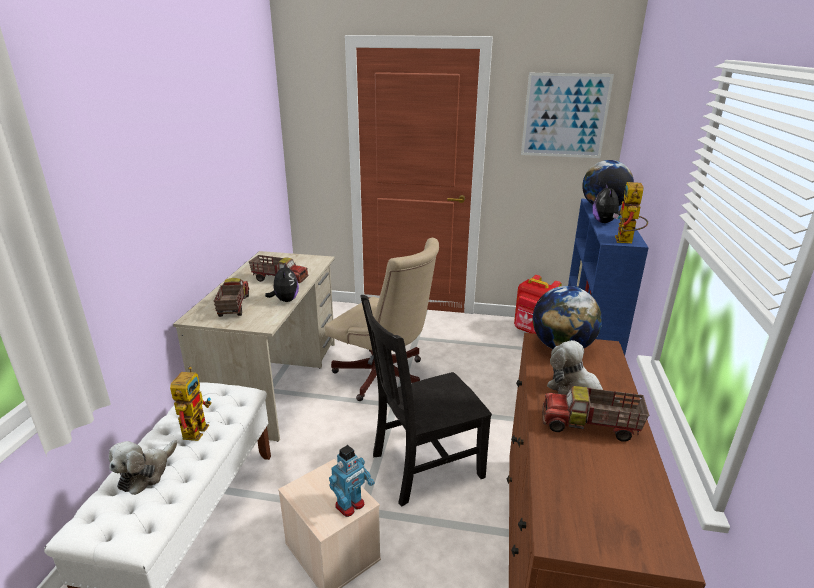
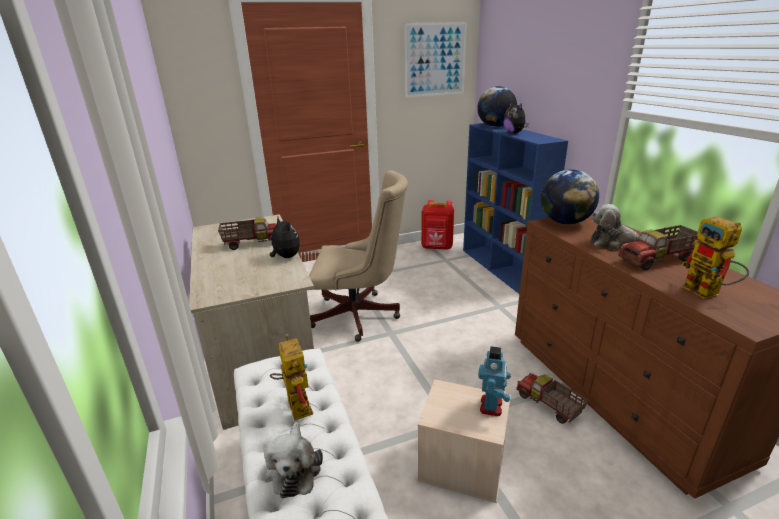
camera: 30 degrees left, 0 degrees up
toy truck [214,278,249,317] -> toy truck moved to [516,373,588,424]
black chair [360,295,492,507] -> none
toy robot [615,182,648,243] -> toy robot moved to [681,217,749,299]

